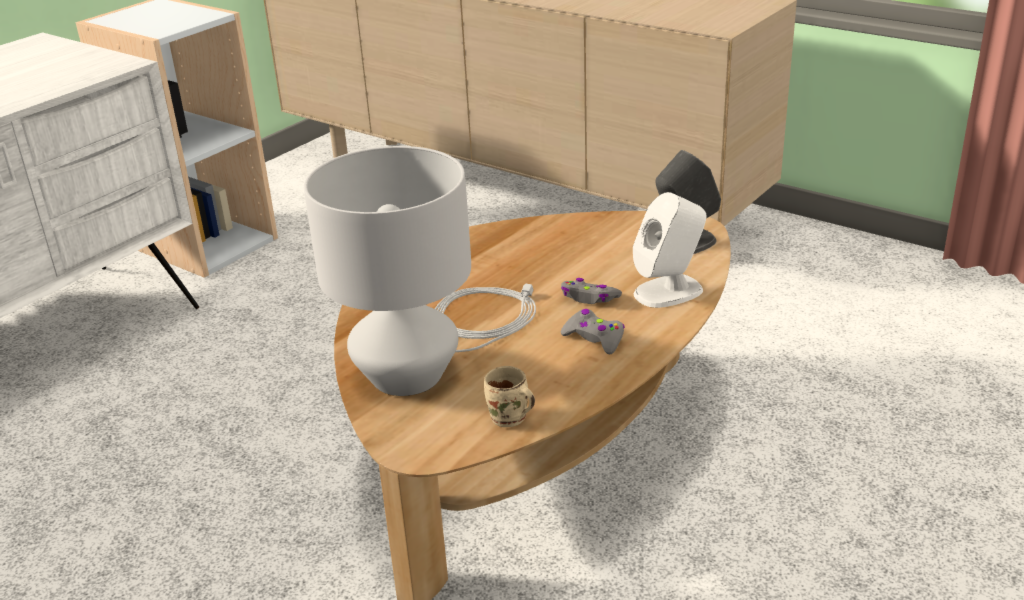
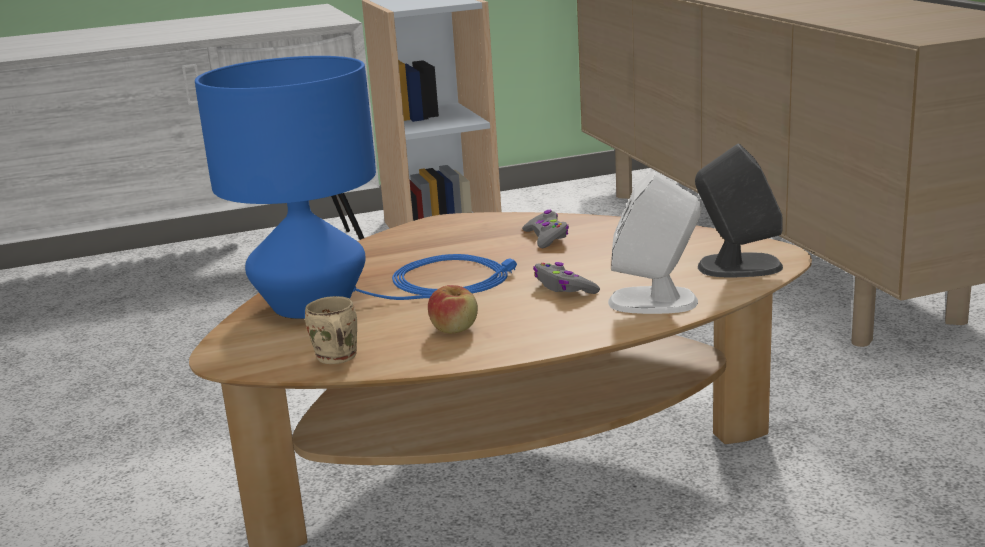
camera: 35 degrees right, 10 degrees down
grey table lamp [304,146,536,396] -> blue table lamp [195,56,517,319]
grey game controller [561,309,625,354] -> grey game controller moved to [522,210,569,248]
none -> apple [428,285,478,334]

